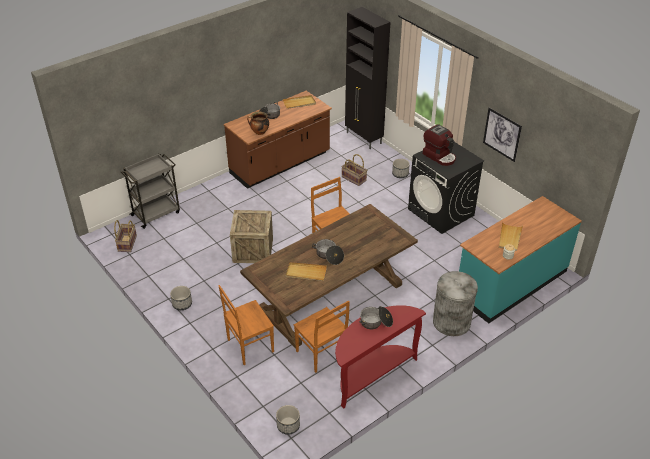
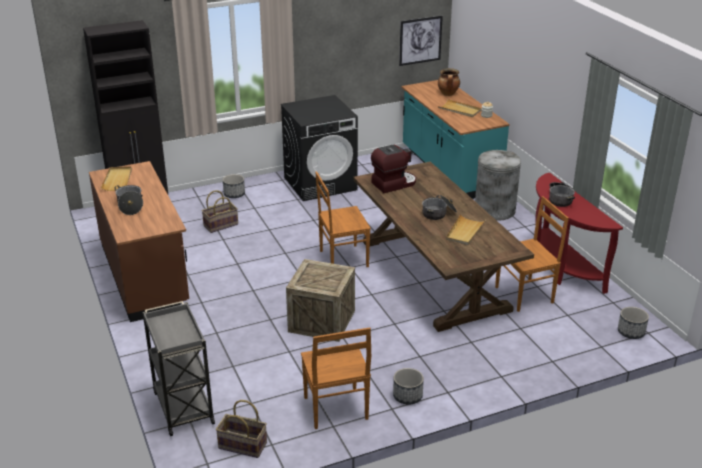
camera: 75 degrees left, 10 degrees down
brown chair [218,285,274,365] -> brown chair moved to [301,327,371,429]
cooking pot [247,111,269,135] -> cooking pot moved to [438,68,460,96]
coffee machine [423,124,456,166] -> coffee machine moved to [371,144,416,193]
picture [483,108,522,162] -> picture moved to [399,16,443,66]

